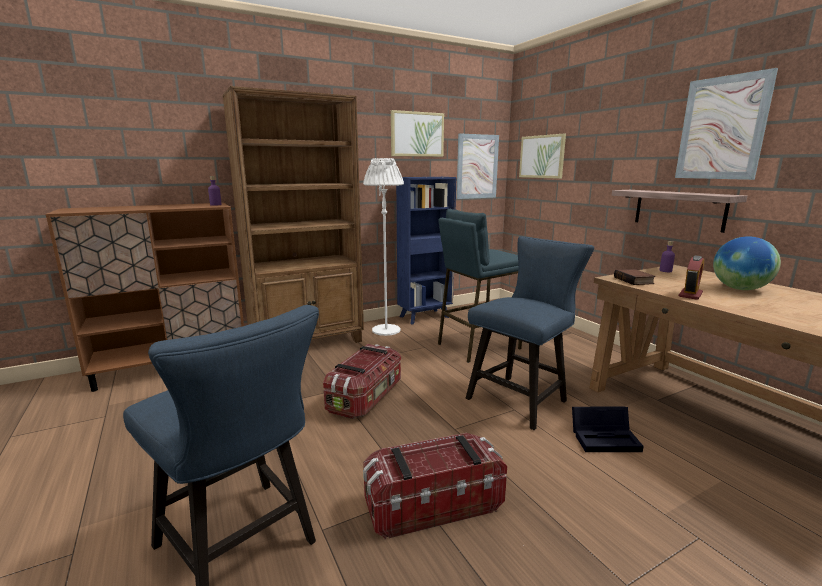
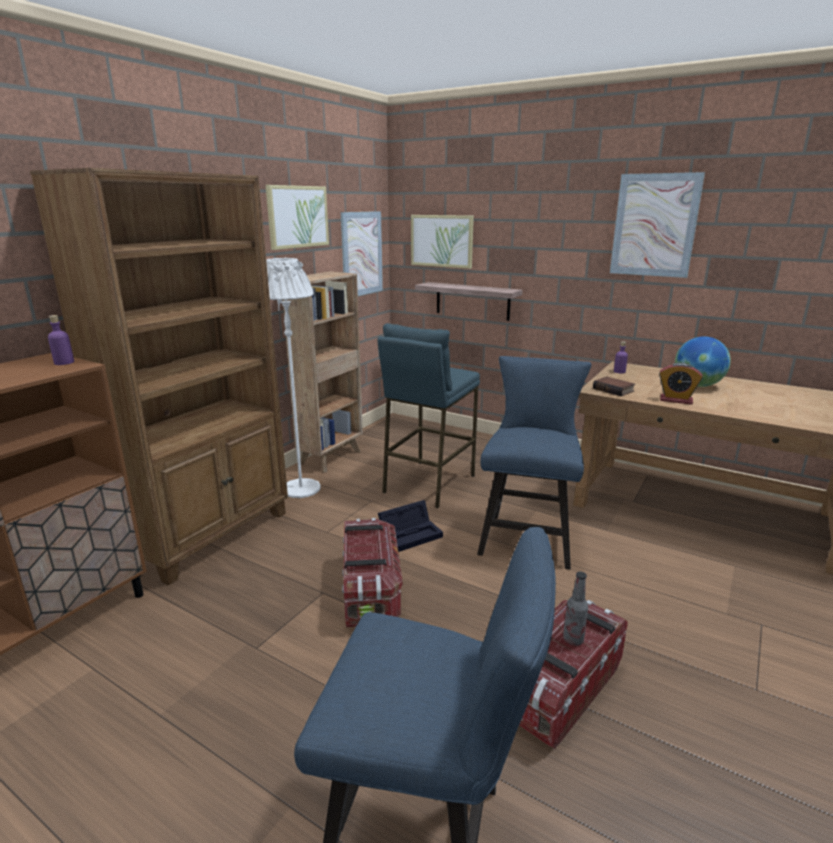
camera: 30 degrees left, 5 degrees up
blue bookcase [396,177,456,325] -> brown bookcase [283,272,363,472]
black storage box [572,407,644,452] -> black storage box moved to [378,500,443,552]
shelf [612,190,747,233] -> shelf moved to [415,282,522,321]
alarm clock [679,256,704,300] -> alarm clock turned 105 degrees clockwise [659,363,703,405]
none -> bottle [563,572,588,646]

